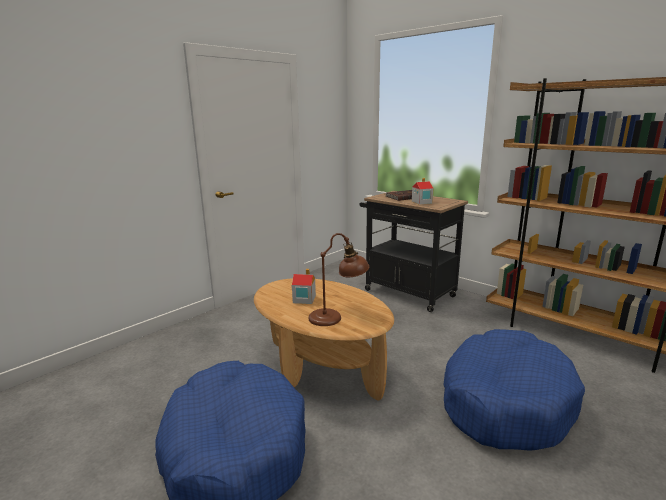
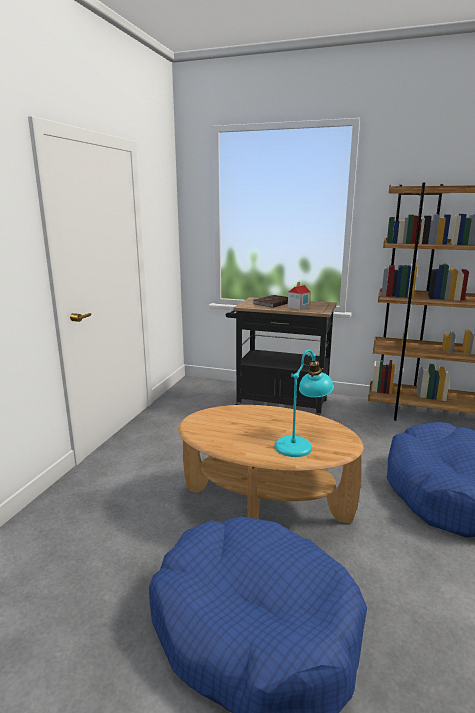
camera: 25 degrees left, 0 degrees up
toy house [292,269,316,304] -> none
brown table lamp [309,233,369,326] -> turquoise table lamp [275,349,334,457]

